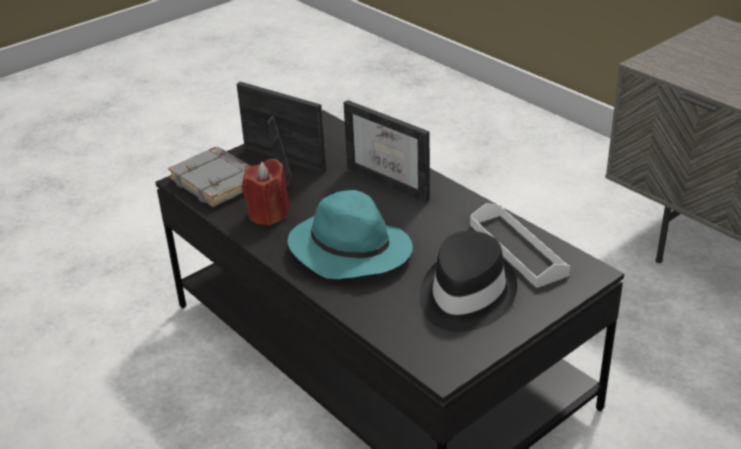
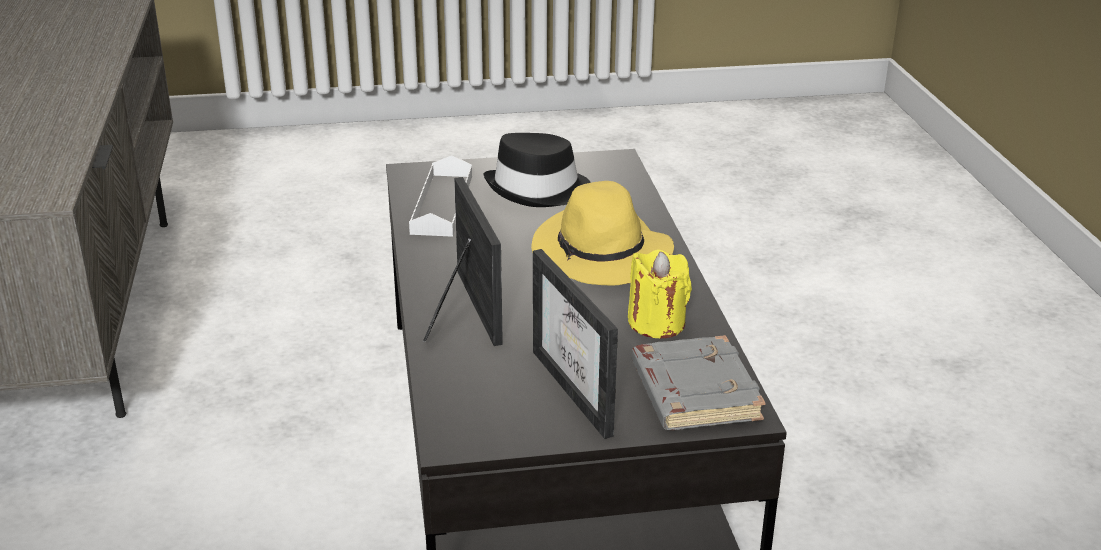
camera: 150 degrees left, 5 degrees down
red candle [242,159,290,226] -> yellow candle [628,250,692,338]
turquoise hat [287,190,413,279] -> yellow hat [531,181,674,285]

